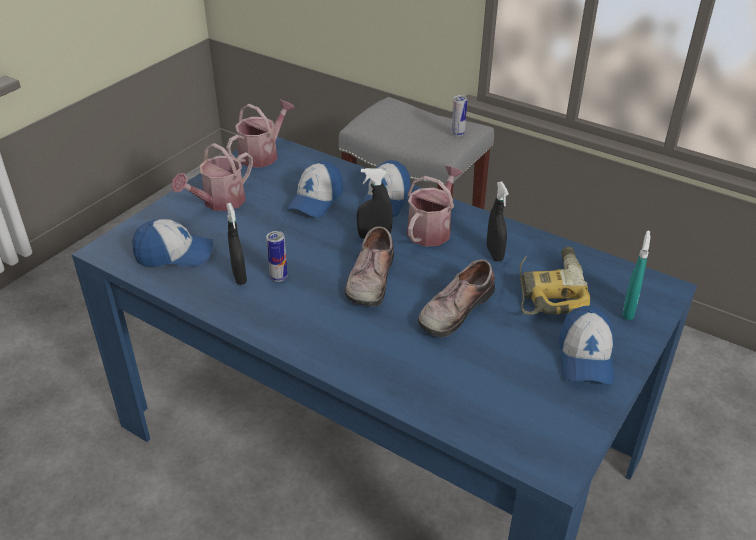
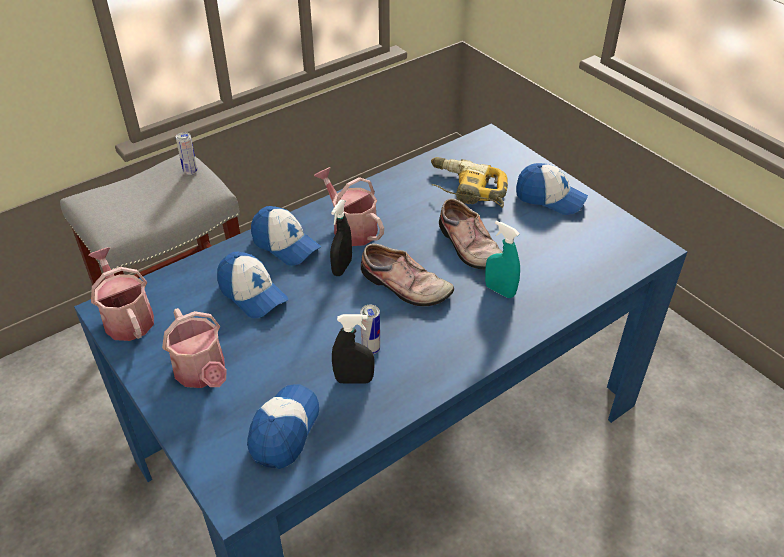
camera: 70 degrees left, 5 degrees up
black spray bottle [487,181,509,261] -> none
turquoise spray bottle [623,231,650,320] -> turquoise spray bottle moved to [485,220,520,298]

